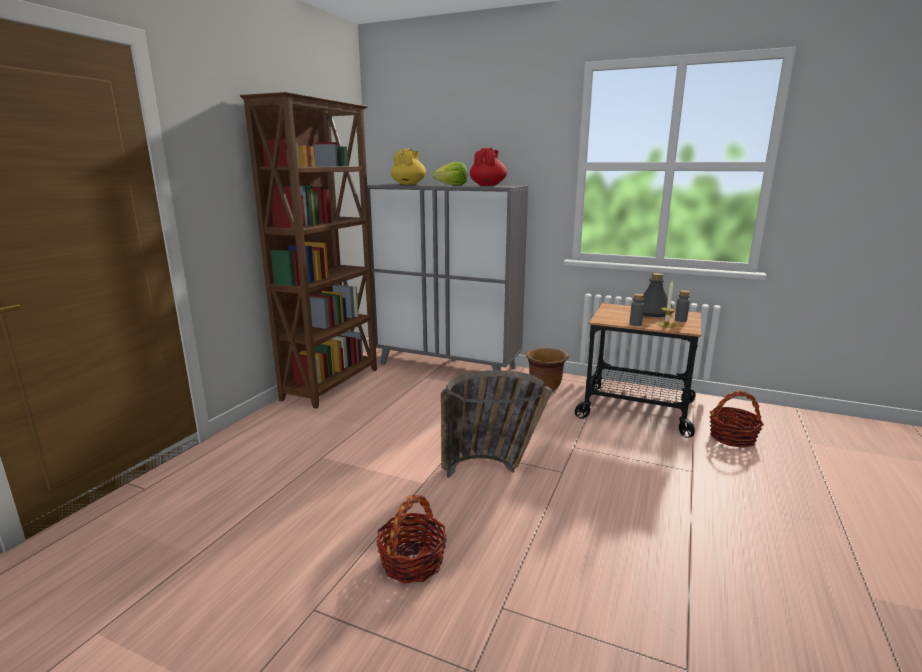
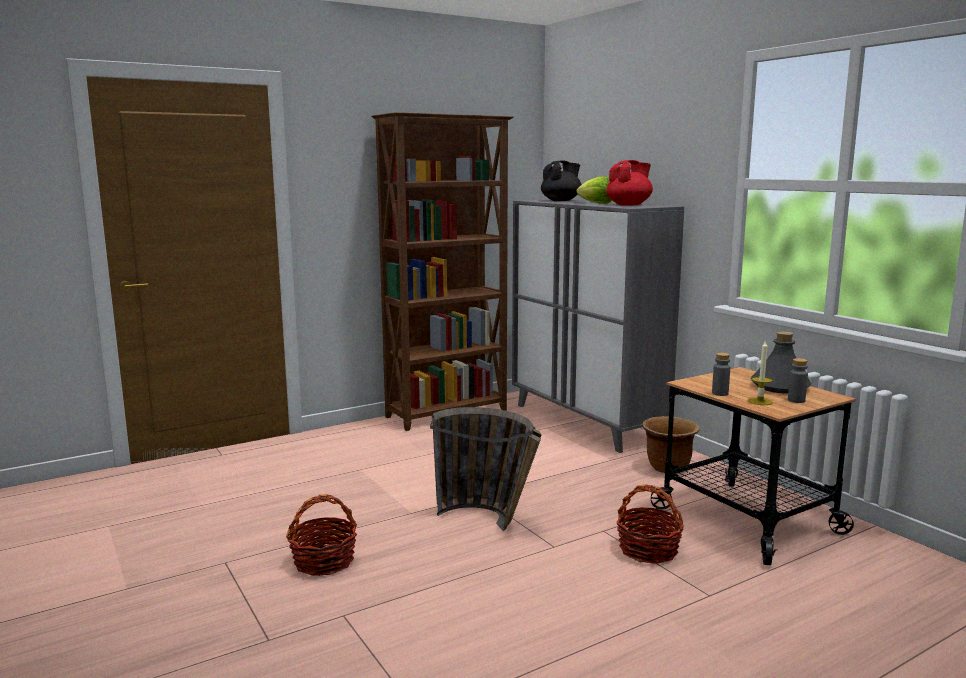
camera: 35 degrees right, 5 degrees down
yellow teapot [391,149,426,185] -> black teapot [541,161,582,201]
basket [710,391,764,448] -> basket moved to [617,485,684,564]

